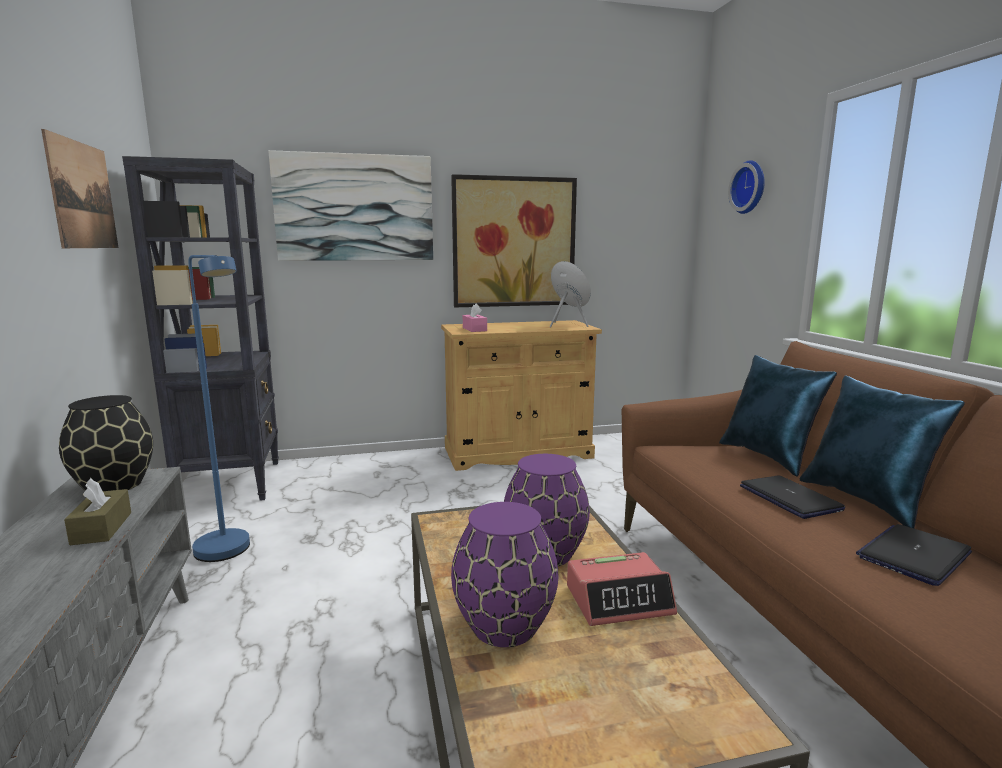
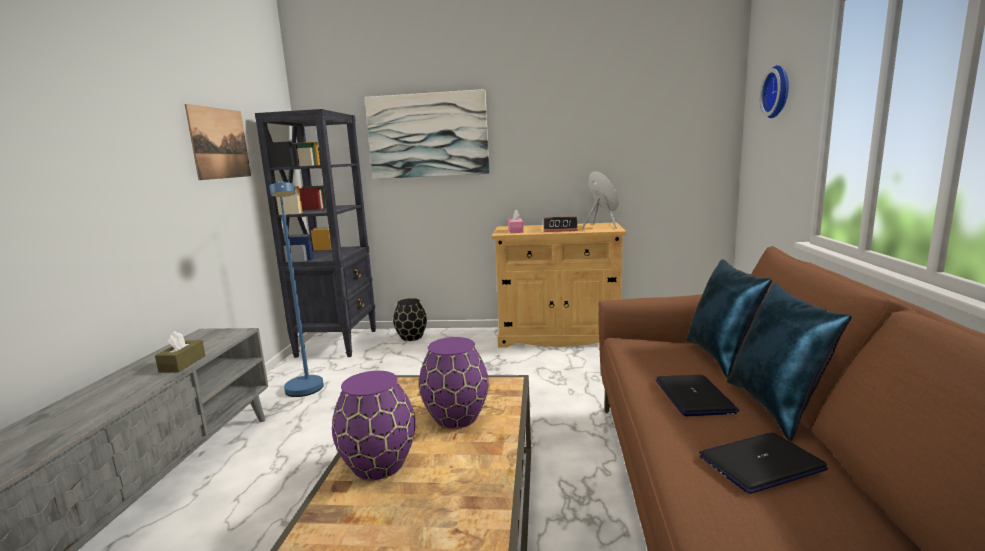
camera: 20 degrees right, 0 degrees up
black vase [59,395,153,491] -> black vase moved to [393,298,427,341]
picture [451,174,577,307] -> none
alarm clock [567,552,677,626] -> alarm clock moved to [543,216,578,232]

